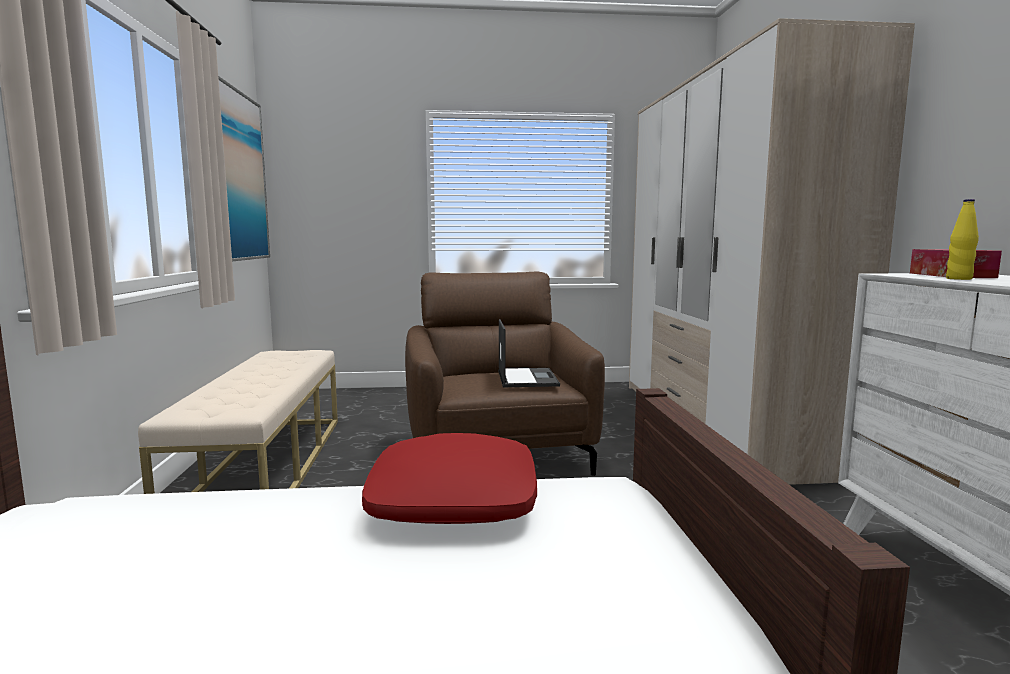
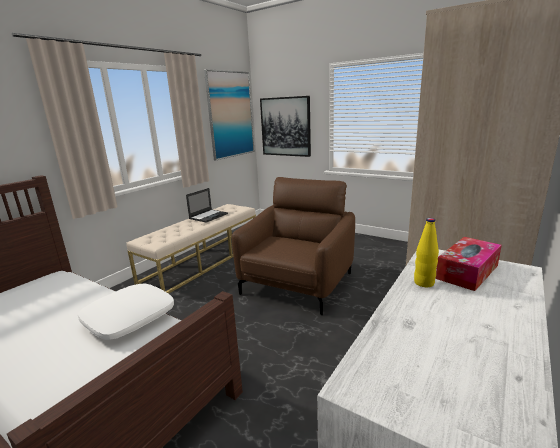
camera: 40 degrees right, 10 degrees up
red pillow [362,433,537,524] -> white pillow [78,284,174,340]
laptop [498,319,560,387] -> laptop moved to [186,188,228,223]
none -> picture [260,96,311,157]

